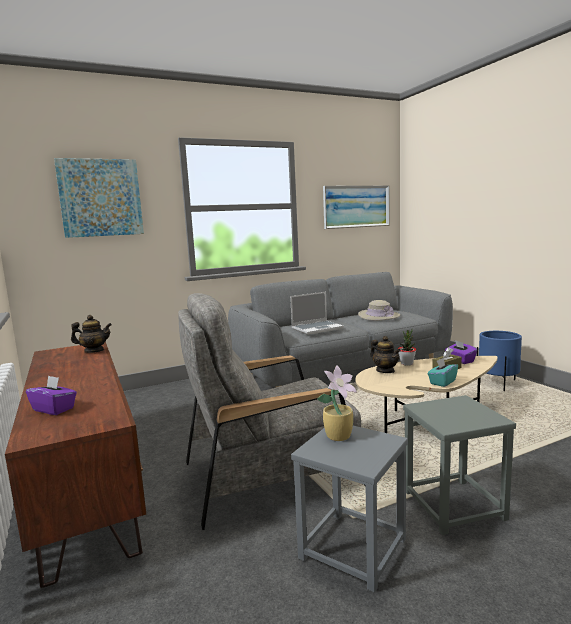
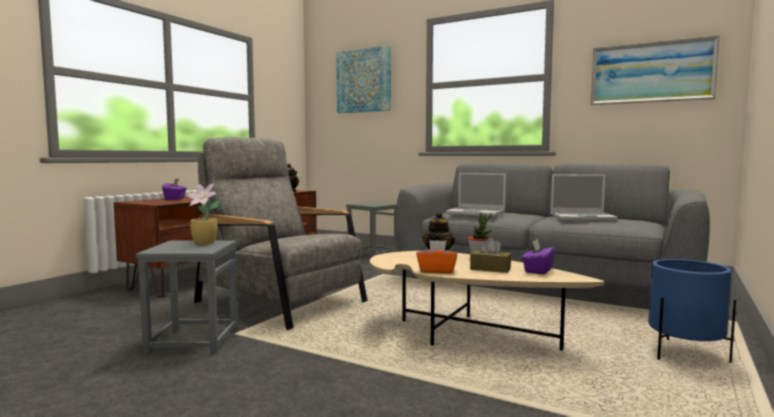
camera: 55 degrees right, 5 degrees down
beige hat [358,300,400,321] -> laptop [550,174,618,221]
grey stool [403,395,516,535] -> grey stool moved to [346,202,398,257]
turquoise tissue box [428,358,458,387] -> orange tissue box [417,240,457,274]

